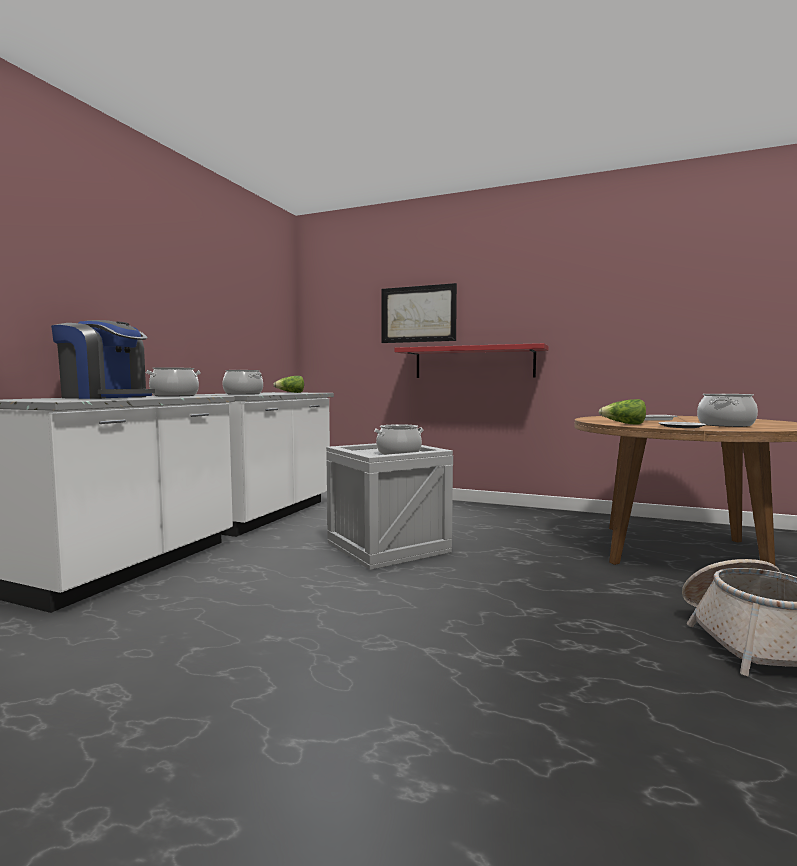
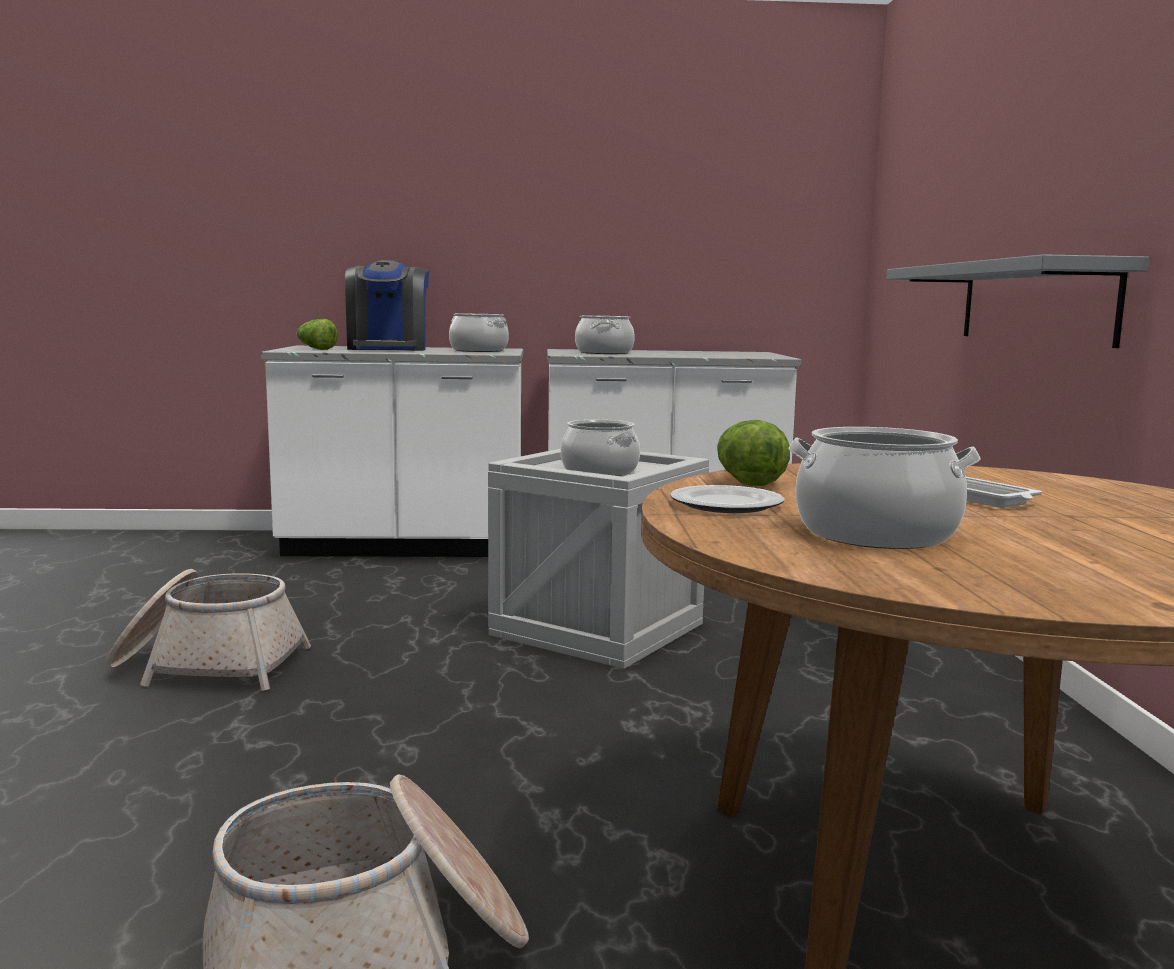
camera: 65 degrees right, 5 degrees up
lettuce [273,376,304,393] -> lettuce moved to [296,319,338,350]
picture [381,283,457,343] -> none
red shelf [394,343,548,378] -> grey shelf [886,254,1149,348]
none -> basket [106,569,311,691]

